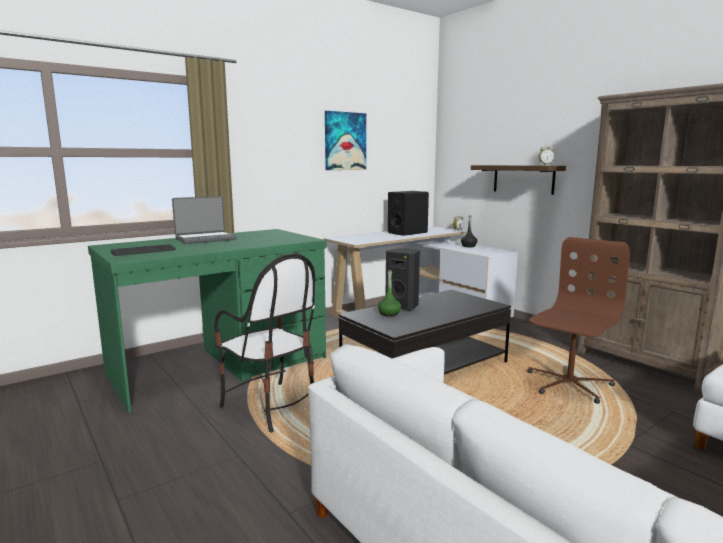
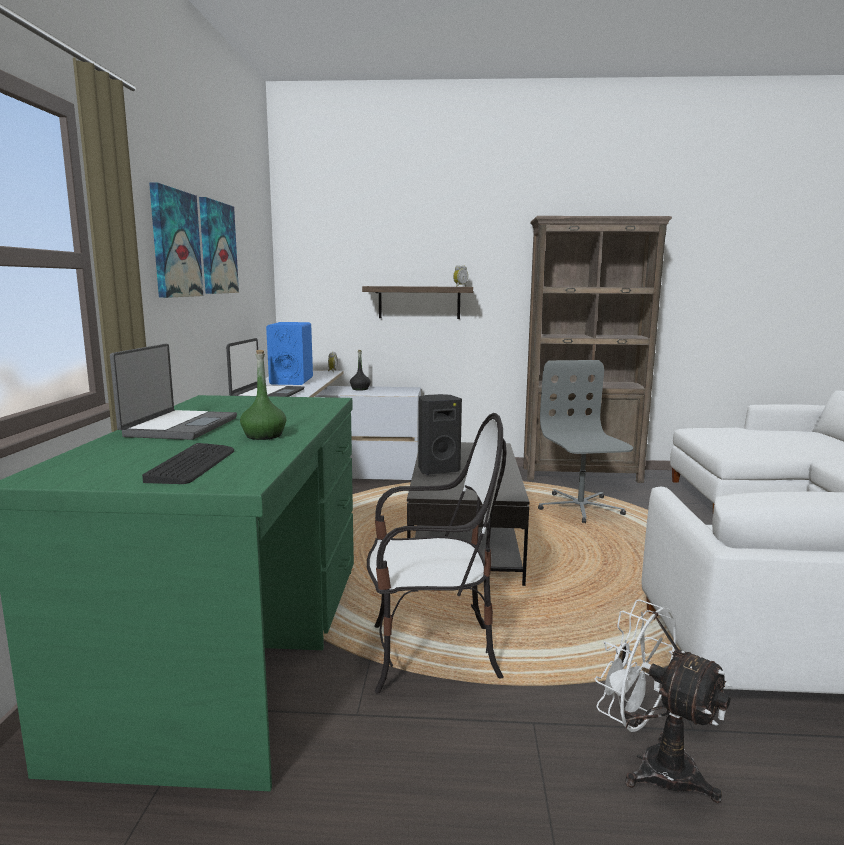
camera: 50 degrees left, 0 degrees up
green bottle [378,270,401,317] -> green bottle moved to [240,350,286,440]
black speaker [388,191,429,236] -> blue speaker [266,322,313,385]
brown office chair [527,237,630,404] -> grey office chair [538,360,633,523]
none -> picture [149,182,203,298]
none -> laptop [226,338,304,397]
none -> white fan [595,599,732,803]

